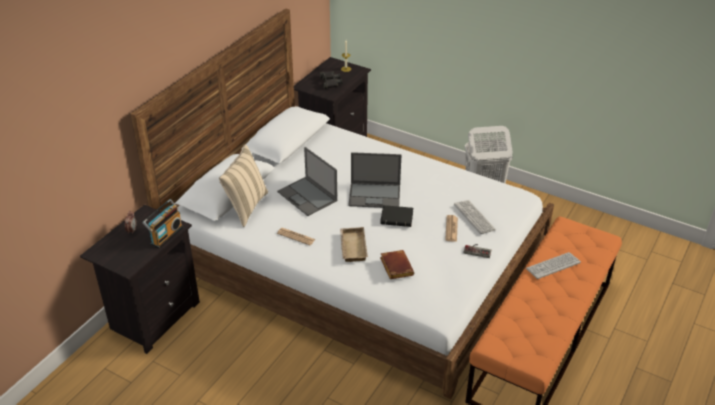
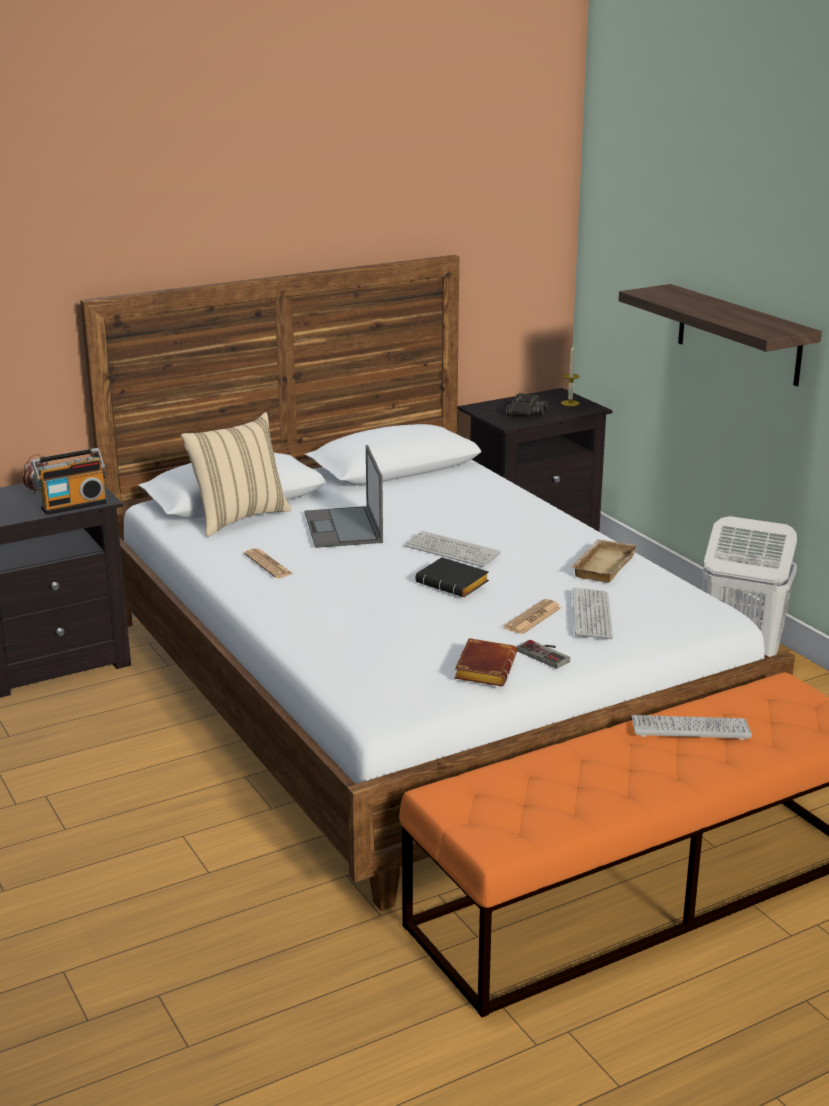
camera: 30 degrees right, 15 degrees down
beige tray [340,227,368,262] -> beige tray moved to [571,539,638,583]
laptop [348,152,401,208] -> keyboard [404,531,501,567]
brown book [380,250,414,279] -> brown book moved to [454,638,517,686]
none -> shelf [619,284,822,386]

